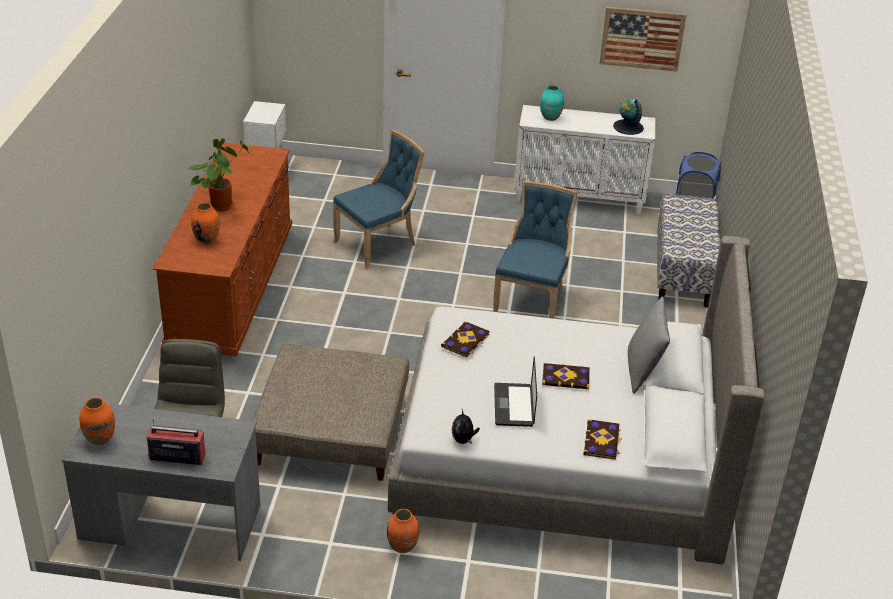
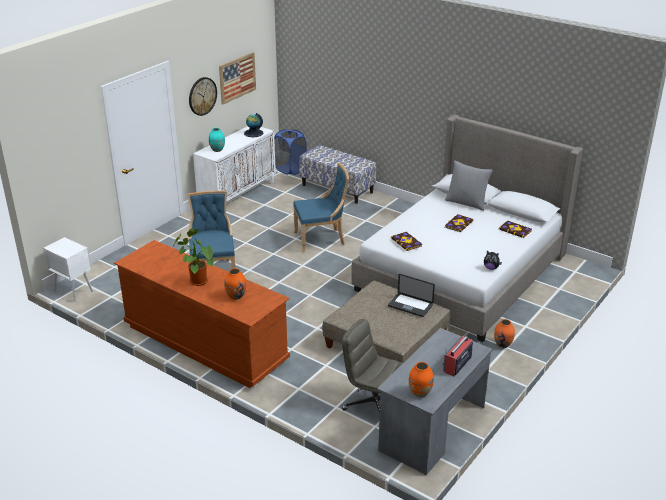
camera: 60 degrees left, 5 degrees down
blue chair [493,181,578,319] -> blue chair turned 120 degrees clockwise [293,163,349,253]
laptop [494,357,537,427] -> laptop moved to [388,274,435,317]
none -> wall clock [189,77,217,116]

